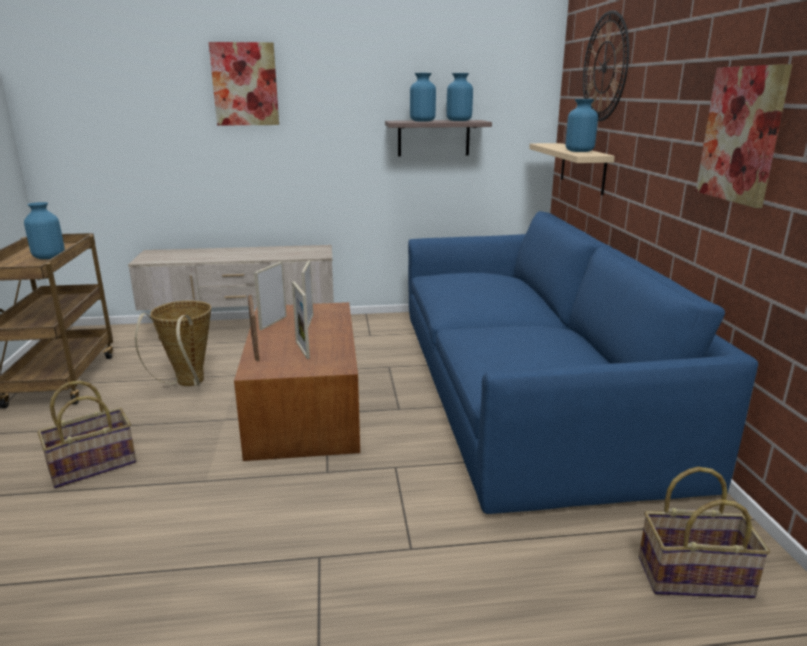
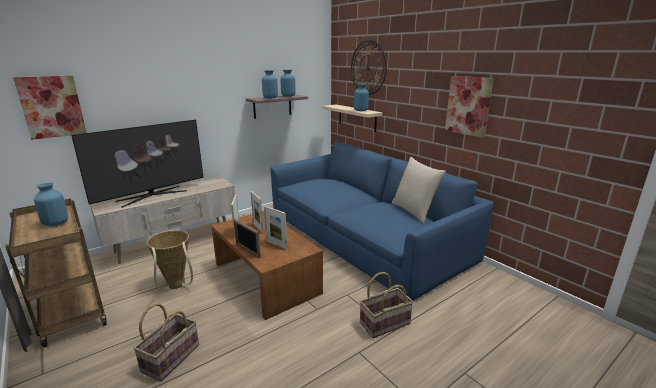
camera: 30 degrees left, 0 degrees up
picture [209,42,279,125] -> picture moved to [13,75,87,140]
basket [639,467,770,598] -> basket moved to [360,272,413,338]
none -> television [71,120,203,208]
none -> beige pillow [392,157,446,223]

